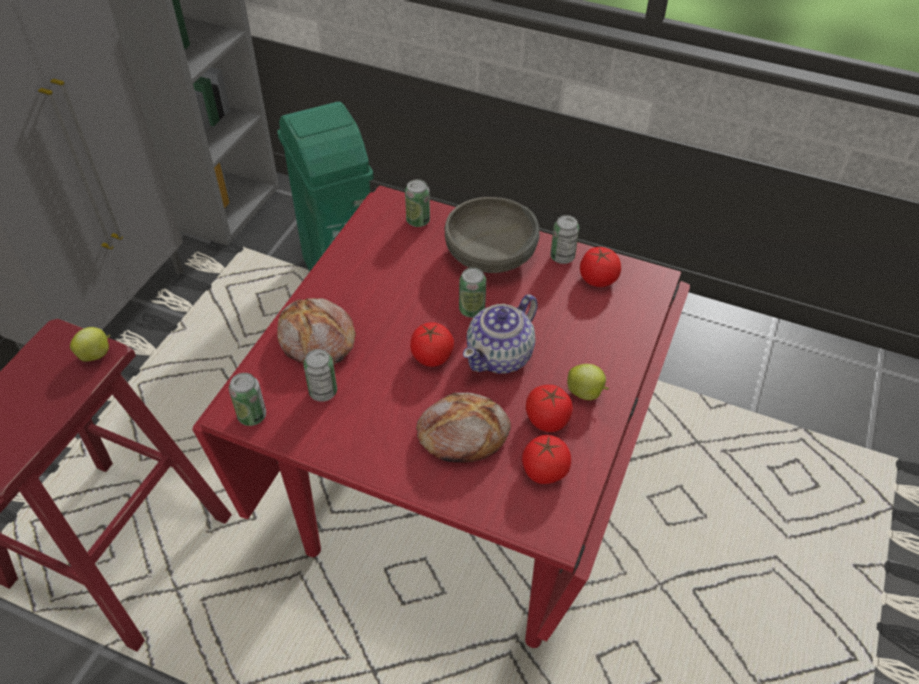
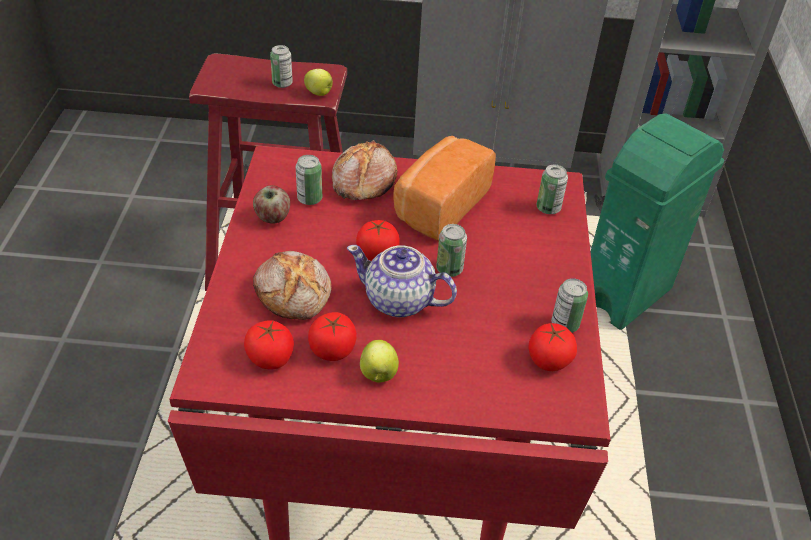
camera: 70 degrees right, 5 degrees down
can [229,373,266,426] -> can moved to [270,45,293,88]
grey bowl [445,197,540,273] -> none
none -> apple [253,185,290,223]
none -> bread [393,136,496,241]

